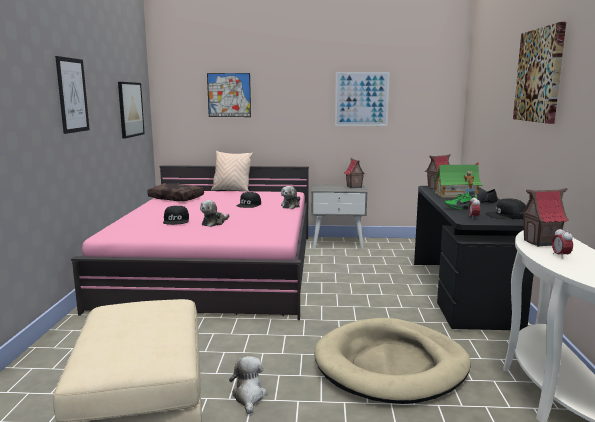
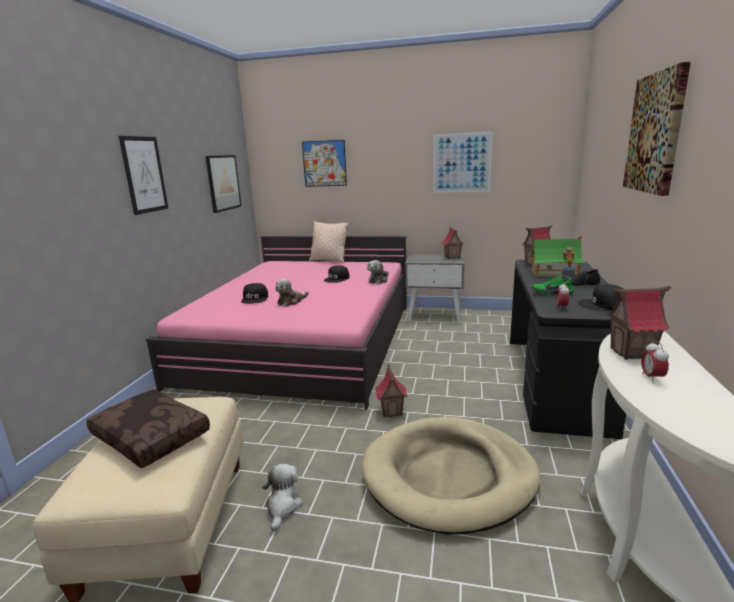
camera: 10 degrees right, 5 degrees up
brown pillow [147,183,204,201] -> brown pillow moved to [87,389,210,468]
none -> toy house [375,364,408,417]

